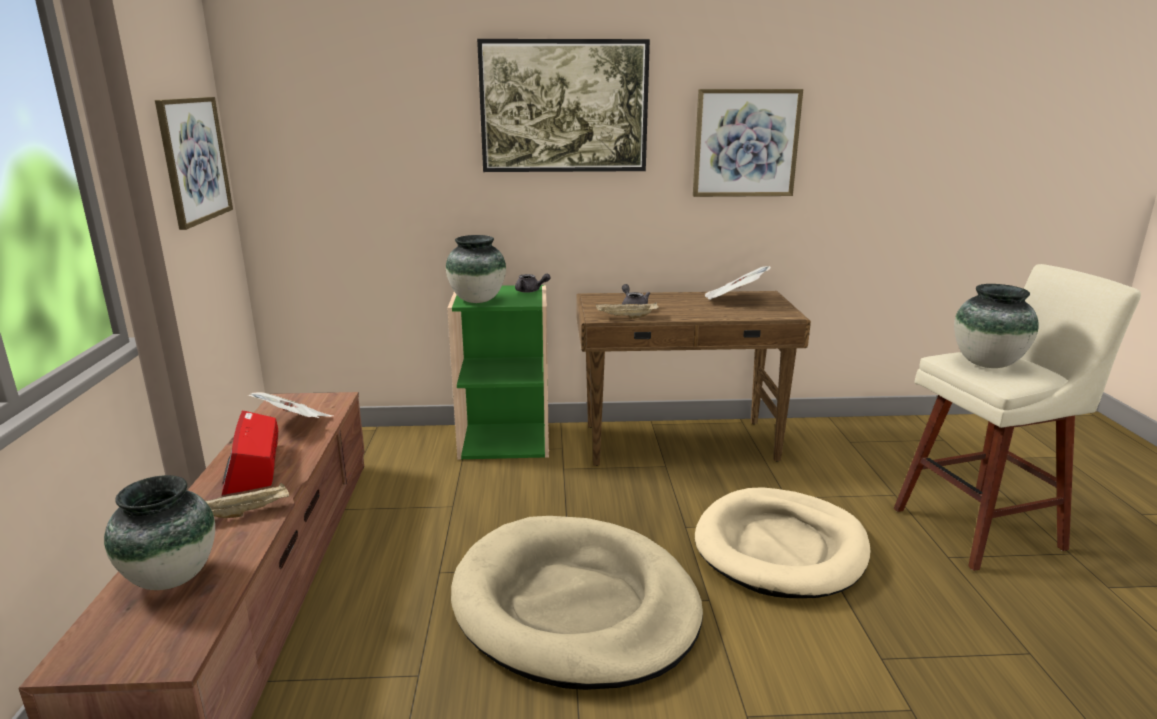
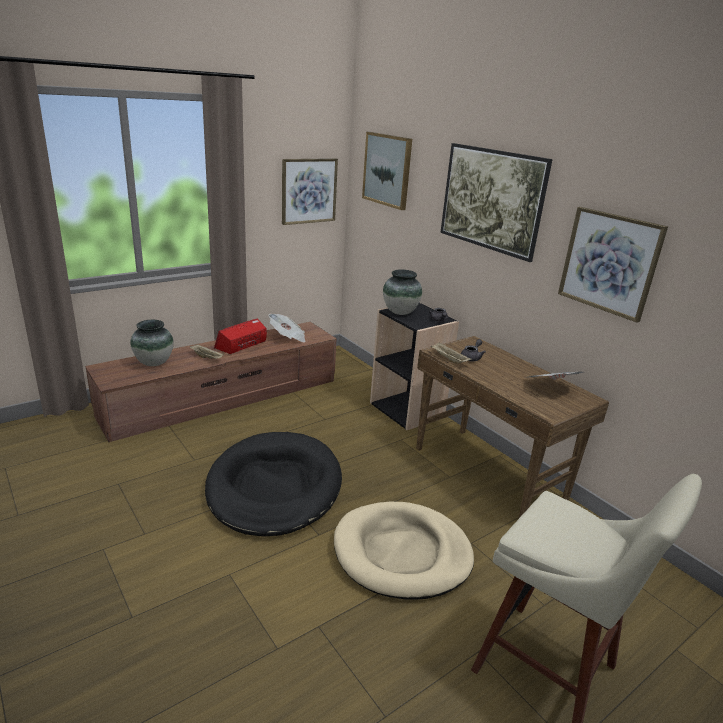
camera: 55 degrees right, 5 degrees up
green bookcase [448,285,549,460] -> black bookcase [370,303,459,430]
beige dog bed [451,516,703,690] -> black dog bed [205,432,342,537]
vase [954,284,1039,368] -> none
none -> picture [362,132,412,210]

